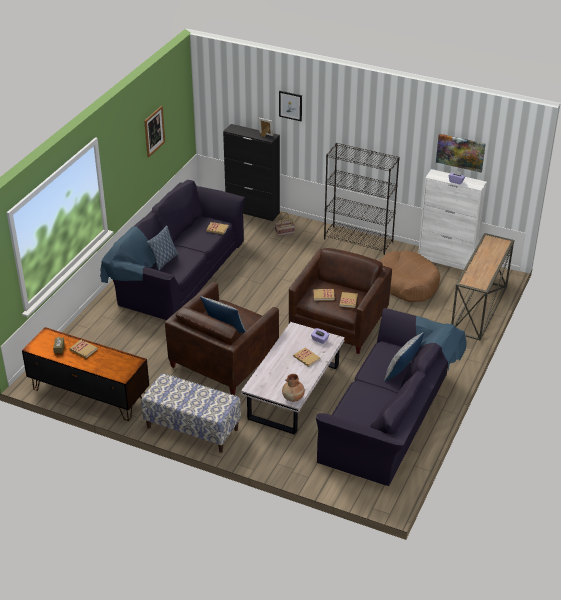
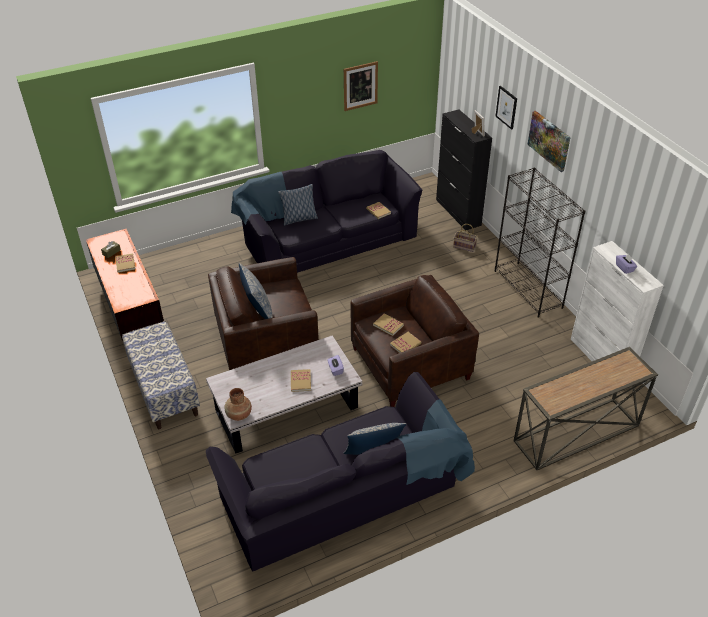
camera: 40 degrees right, 5 degrees up
brown dog bed [380,251,440,302] -> none
picture [436,134,485,172] -> picture moved to [528,111,571,172]

